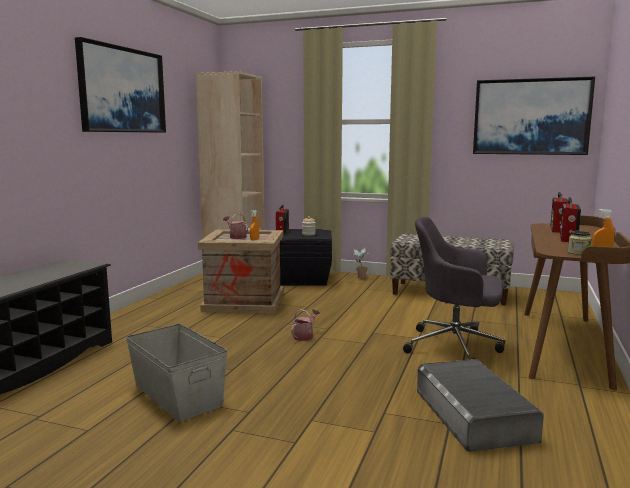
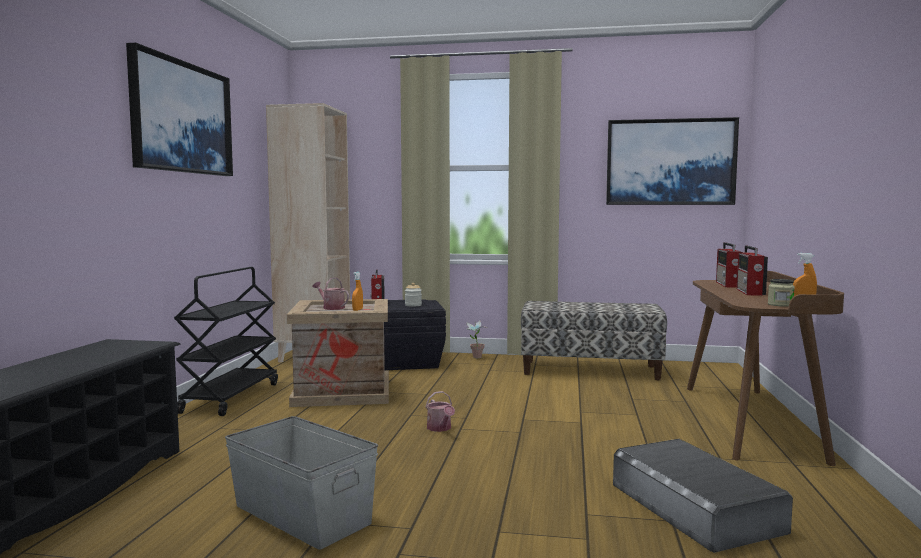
camera: 10 degrees left, 5 degrees down
watering can [291,309,320,341] -> watering can turned 135 degrees clockwise [426,391,455,432]
grey office chair [403,217,505,360] -> none
none -> black cart [174,267,278,416]

